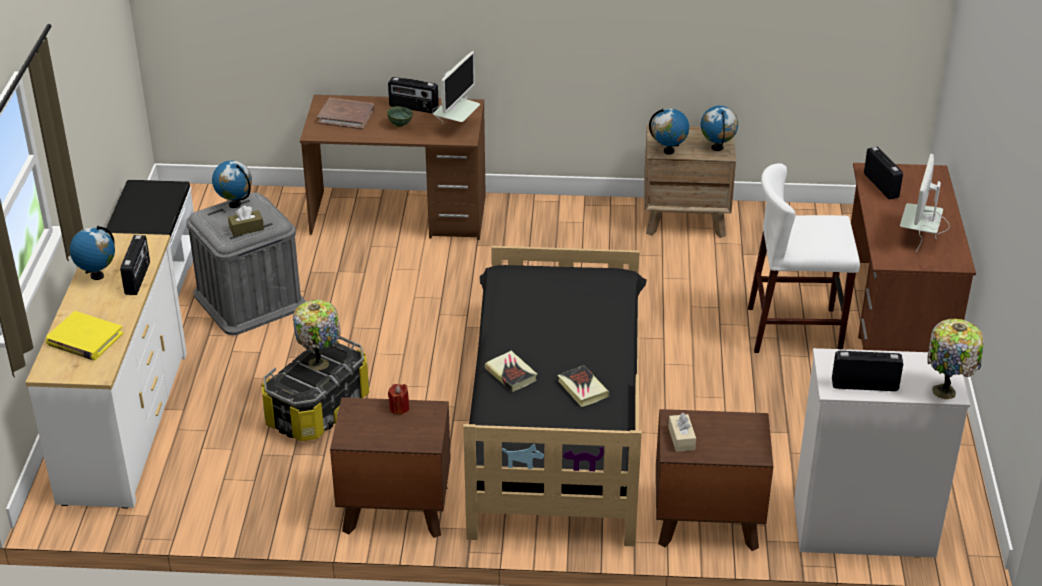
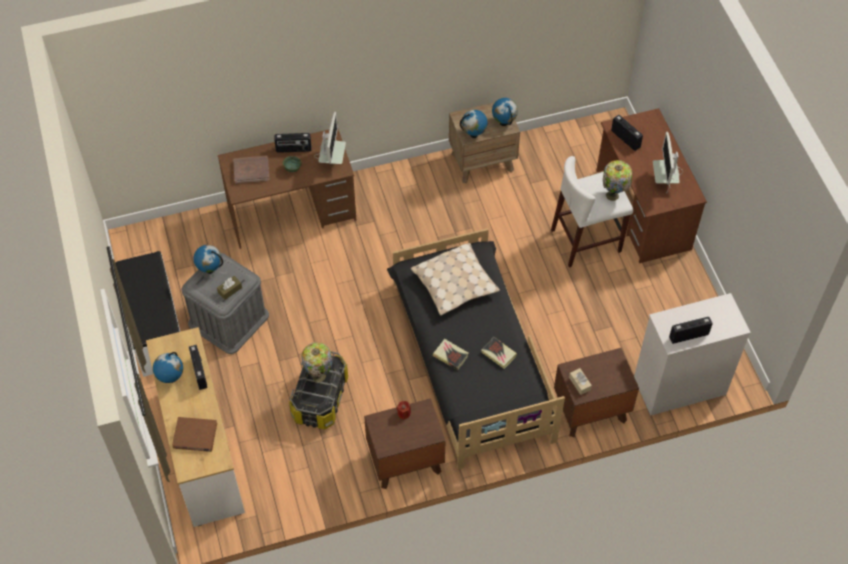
camera: 20 degrees left, 20 degrees up
yellow book [46,311,123,361] -> brown book [172,417,217,452]
table lamp [927,319,984,399] -> table lamp moved to [603,160,632,201]
none -> beige pillow [411,243,500,315]

